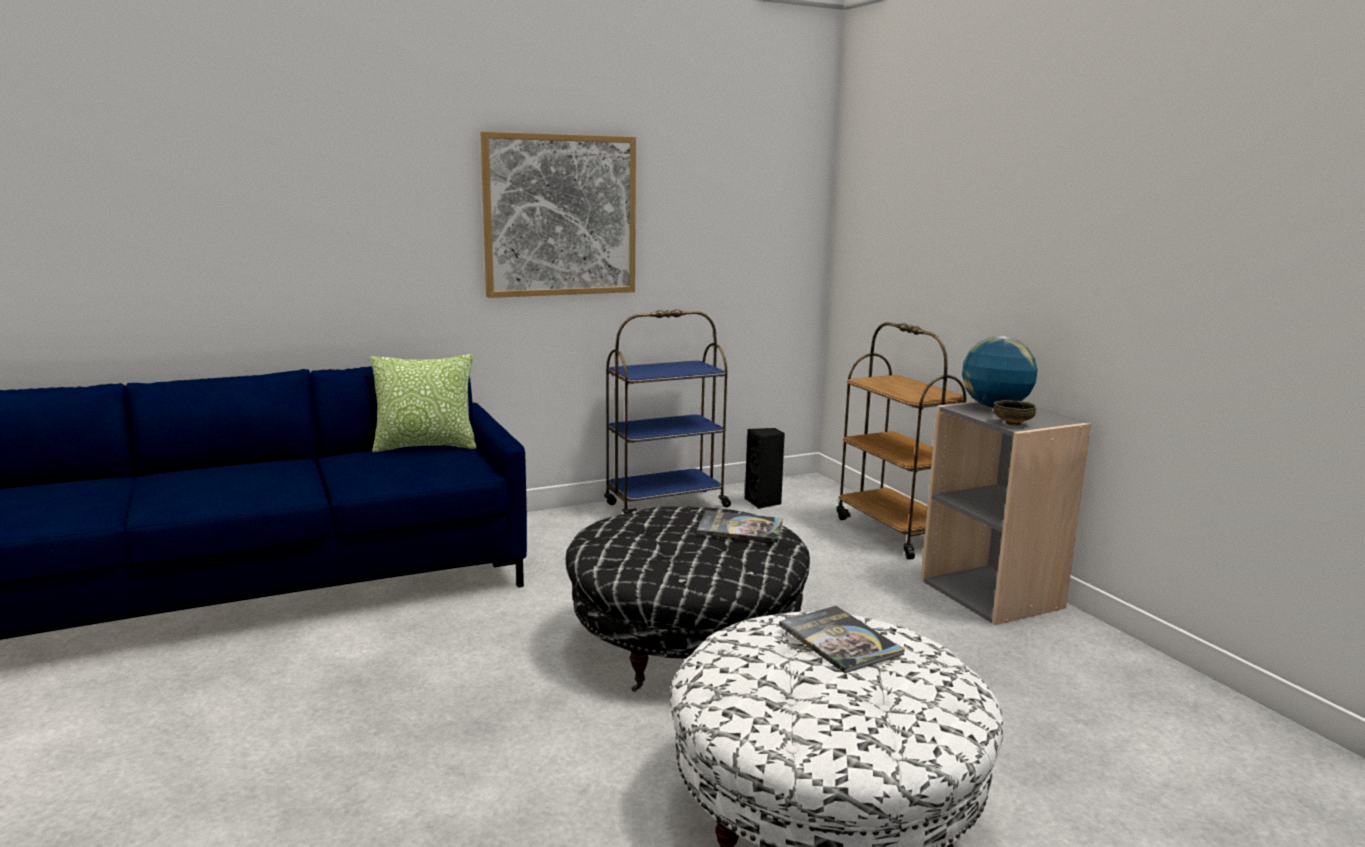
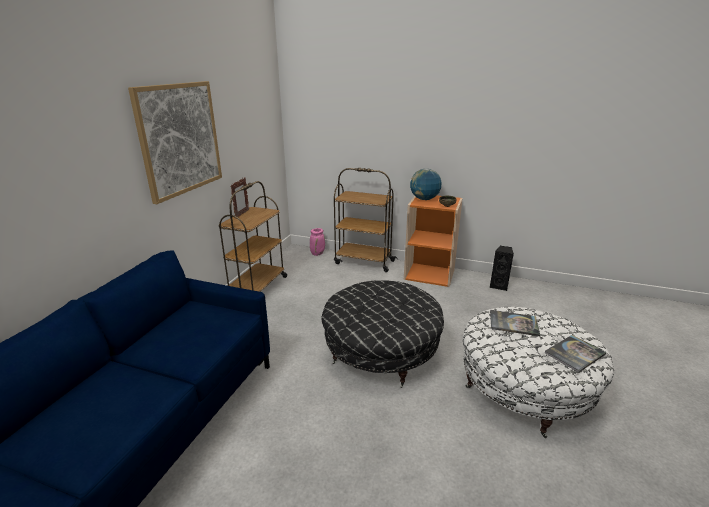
camera: 45 degrees left, 10 degrees up
pillow [371,354,477,452] -> none
blue cart [604,309,731,514] -> brown cart [219,181,287,292]
book [696,510,783,543] -> book moved to [545,335,606,373]
black speaker [745,428,785,509] -> black speaker moved to [489,246,514,291]
grey bookcase [921,401,1091,625] -> orange bookcase [404,196,463,287]
none -> picture frame [231,177,249,217]
none -> pink vase [310,228,325,256]

